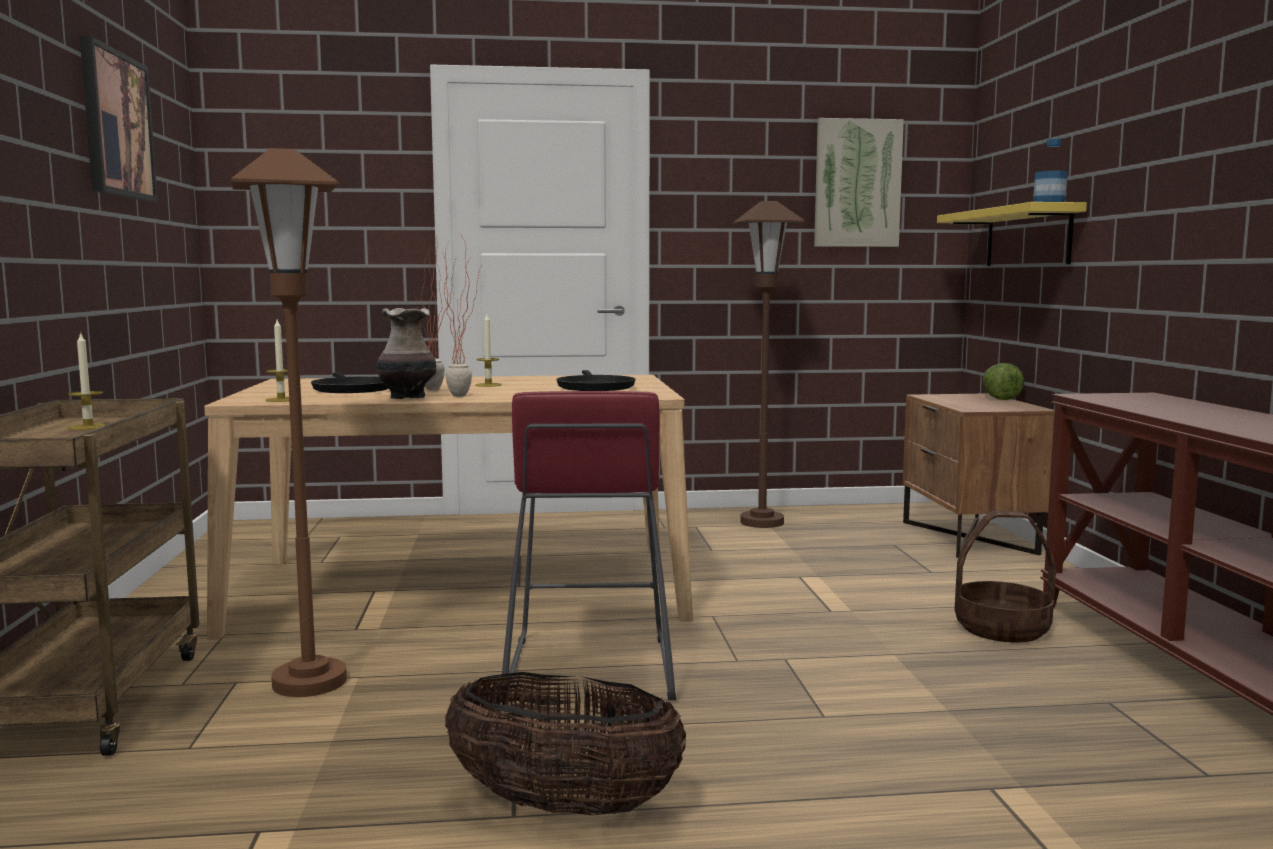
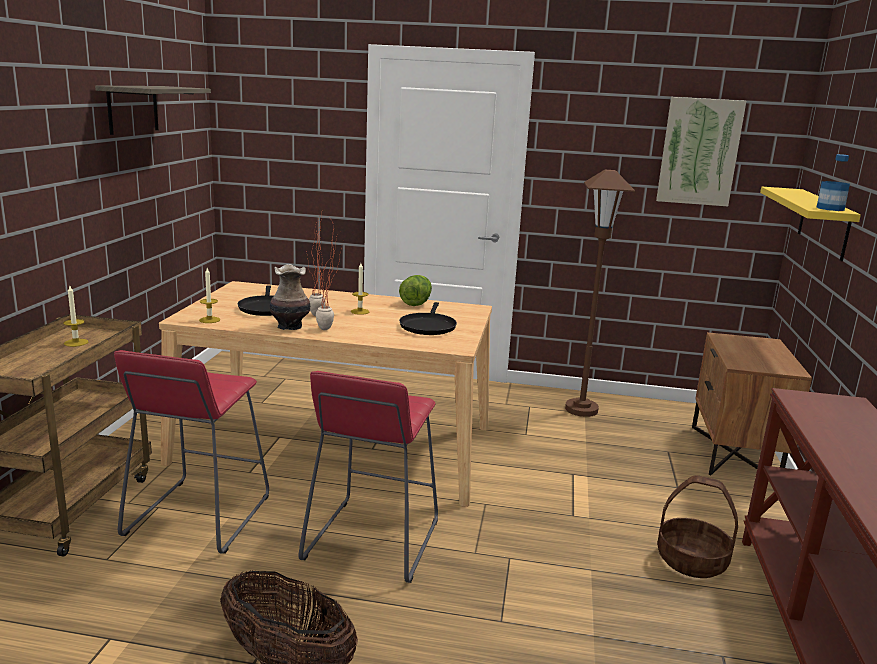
camera: 15 degrees right, 10 degrees up
picture [80,36,158,202] -> shelf [95,86,211,135]
brown floor lamp [231,148,347,697] -> red stool [114,350,269,554]
lettuce [983,363,1024,400] -> lettuce moved to [399,275,432,306]

